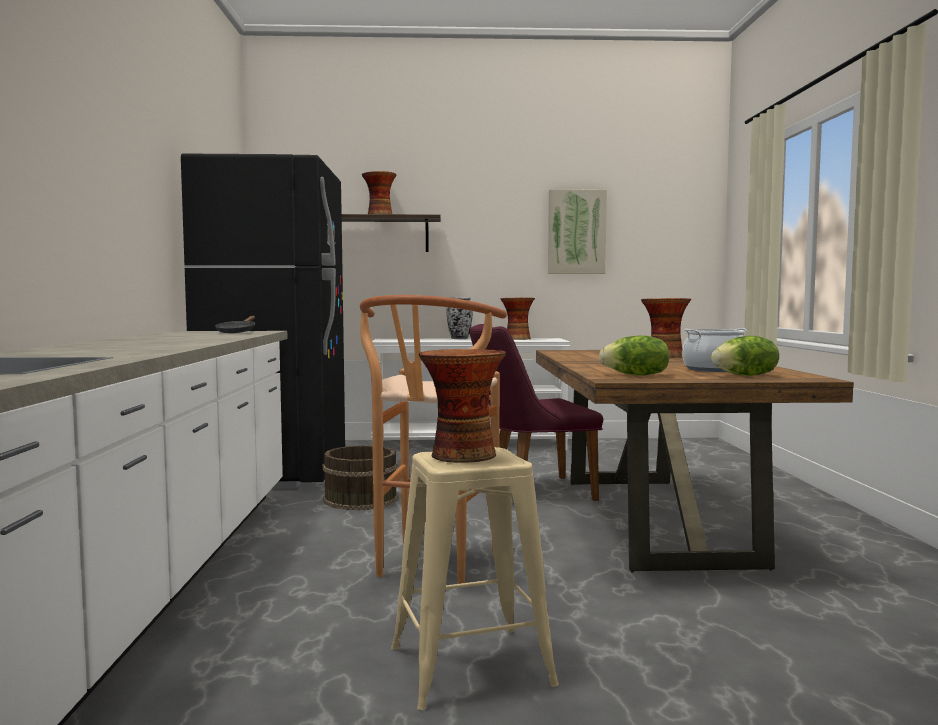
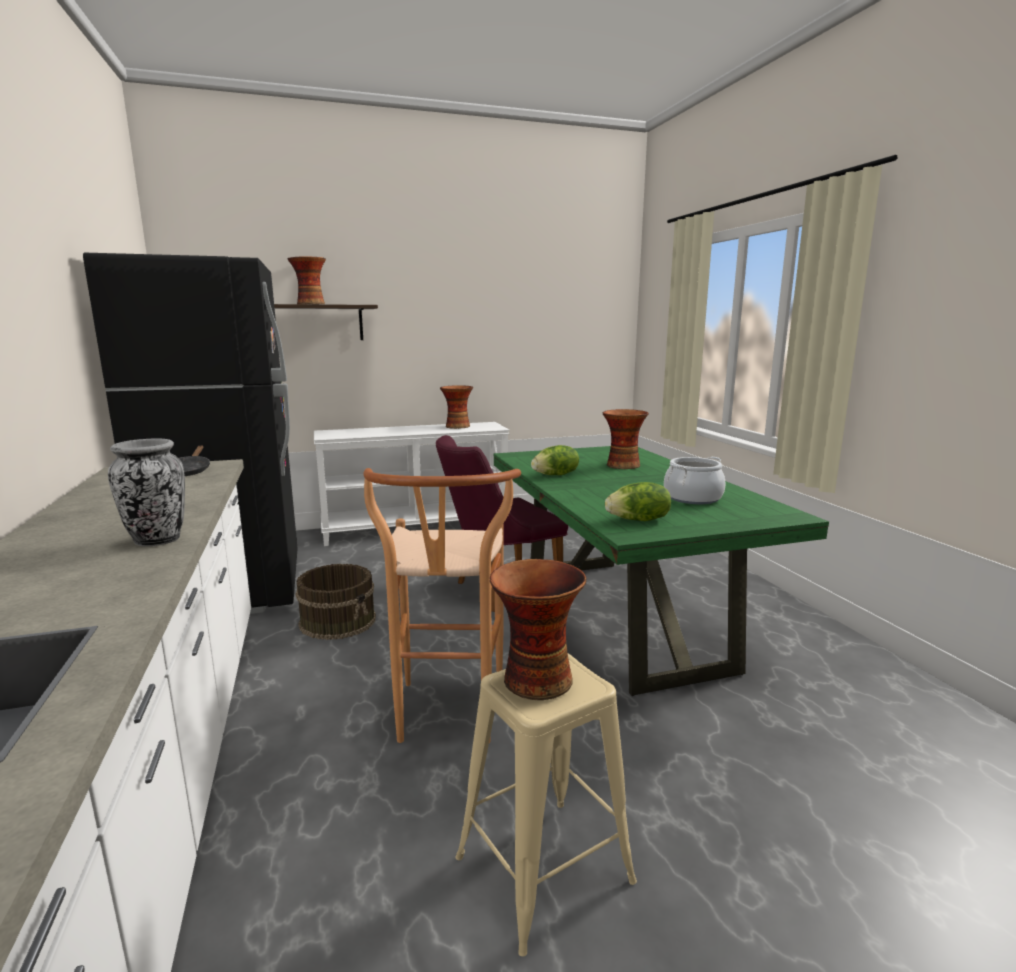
camera: 15 degrees left, 10 degrees up
vase [446,297,473,339] -> vase moved to [108,438,185,546]
brown dining table [536,350,854,573] -> green dining table [494,446,829,696]
picture [548,189,607,274] -> none
lettuce [711,336,779,376] -> lettuce moved to [531,445,579,475]

